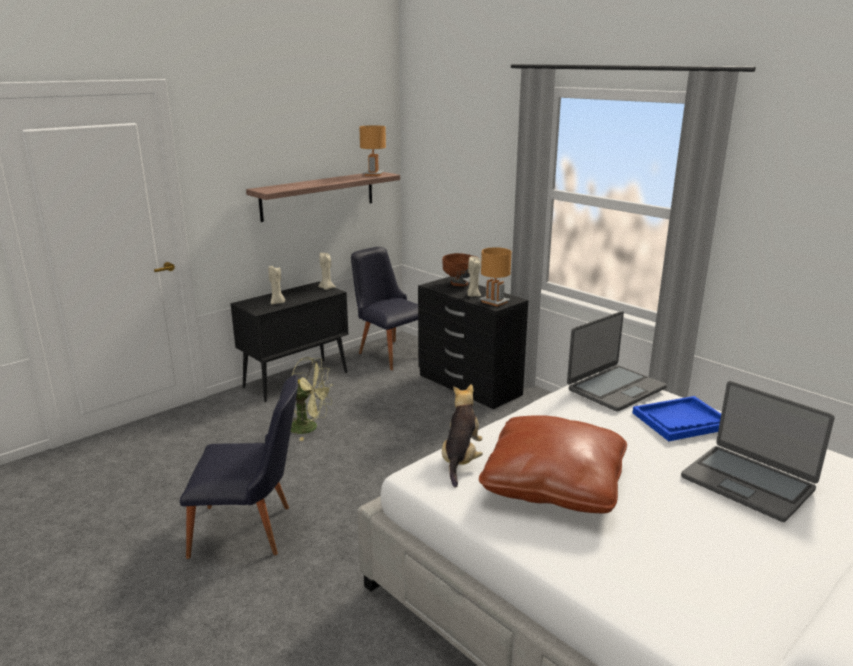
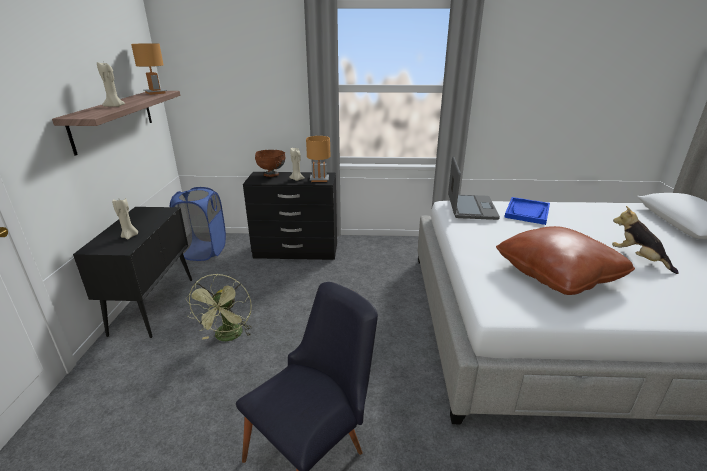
camera: 45 degrees left, 5 degrees up
green fan [291,357,334,441] -> green fan turned 120 degrees clockwise [185,274,252,341]
beige candle [318,253,336,290] -> beige candle moved to [97,61,125,107]
black chair [351,247,419,370] -> blue laundry basket [169,187,226,261]
plush toy [442,384,483,488] -> plush toy moved to [612,206,679,274]
laptop [681,381,834,522] -> none

